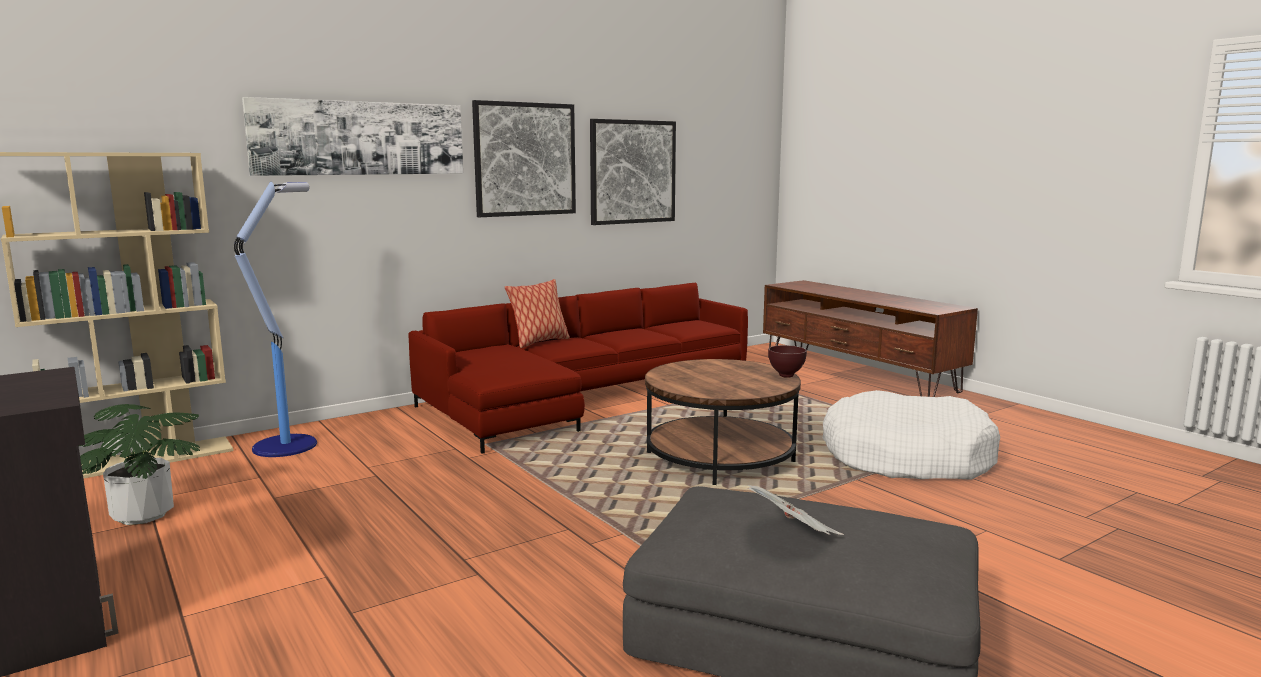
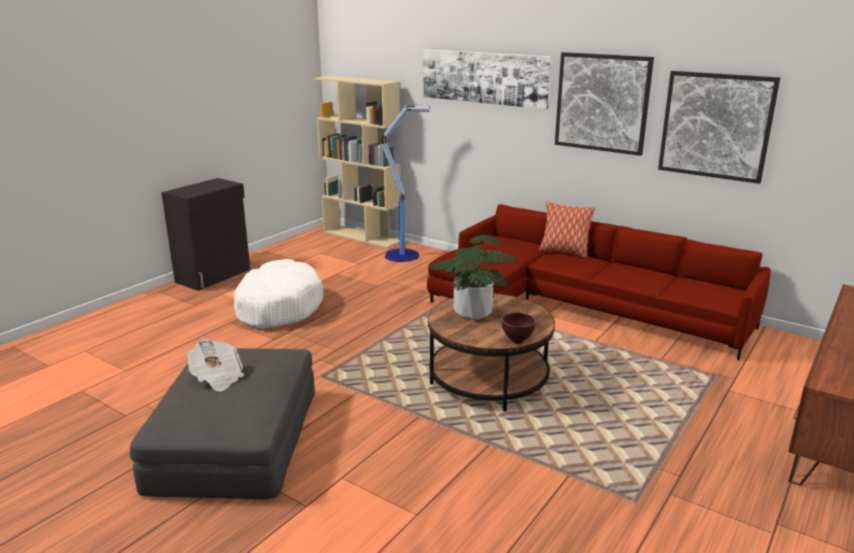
camera: 70 degrees right, 10 degrees up
potted plant [79,404,200,525] -> potted plant moved to [429,235,518,320]
white dog bed [823,390,1000,480] -> white dog bed moved to [234,259,324,329]

